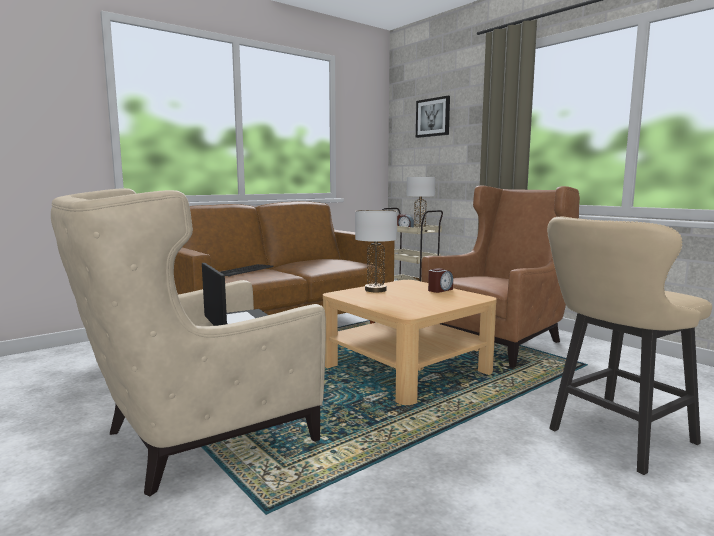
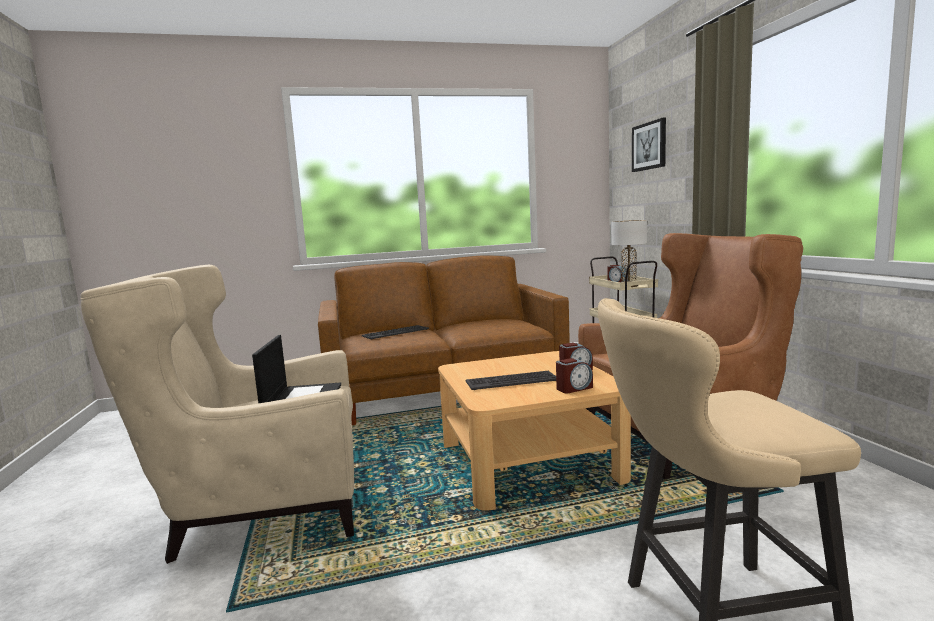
camera: 25 degrees right, 0 degrees up
table lamp [355,210,397,292] -> none
none -> keyboard [466,371,556,390]
none -> alarm clock [556,358,593,393]

